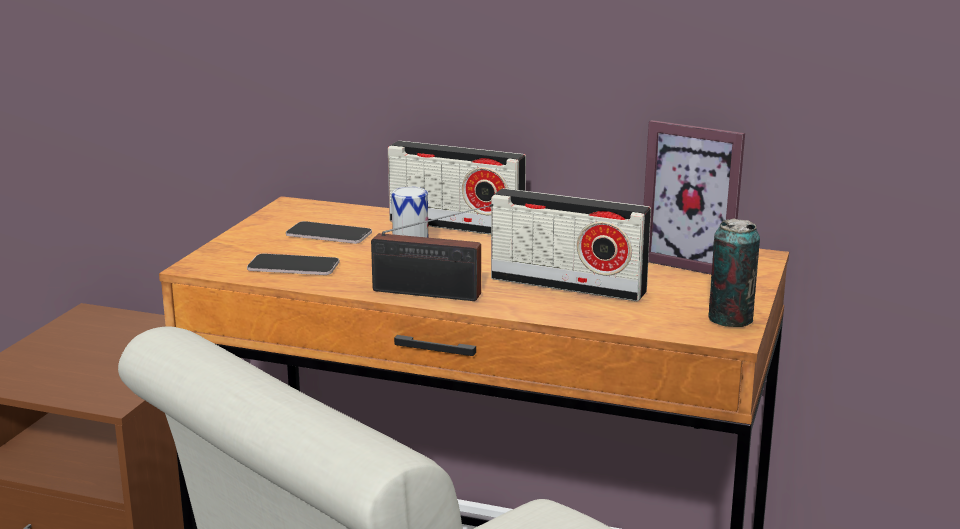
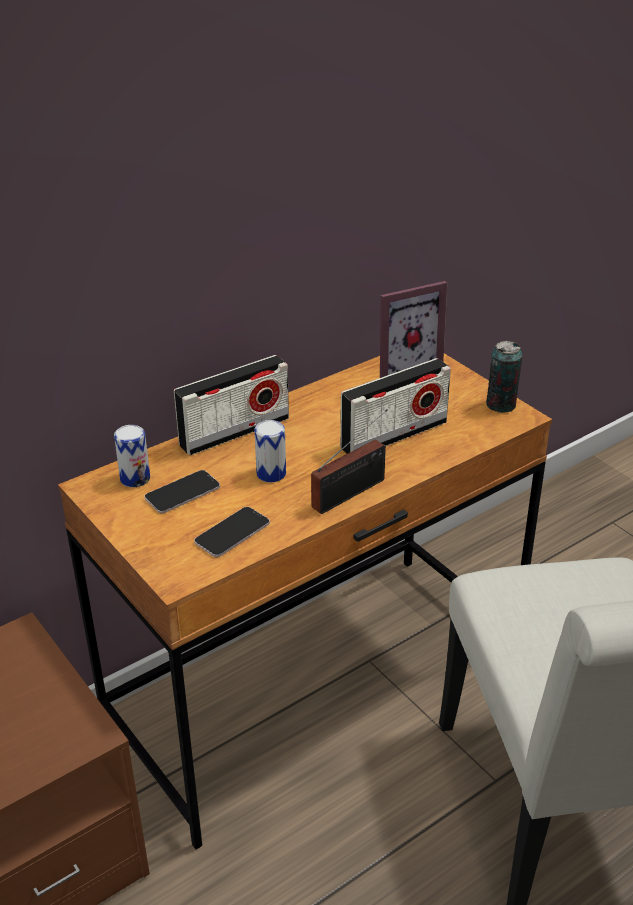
camera: 55 degrees left, 15 degrees up
none -> can [114,425,150,487]

